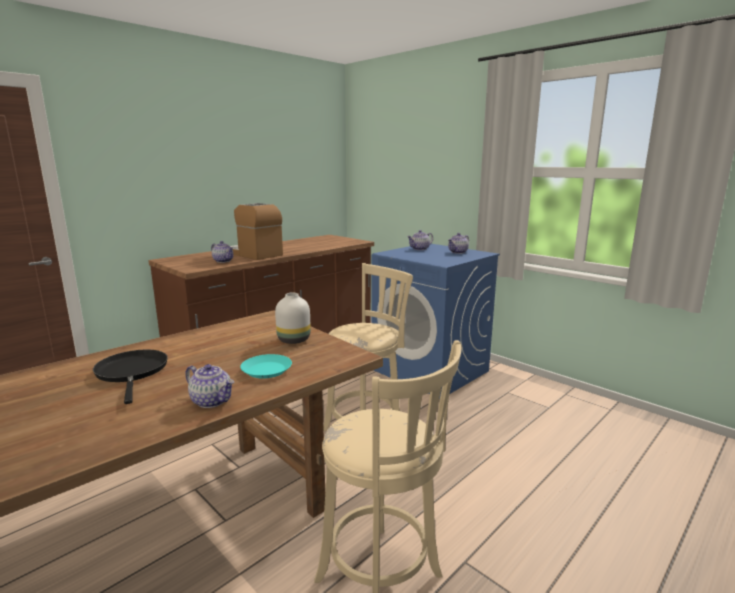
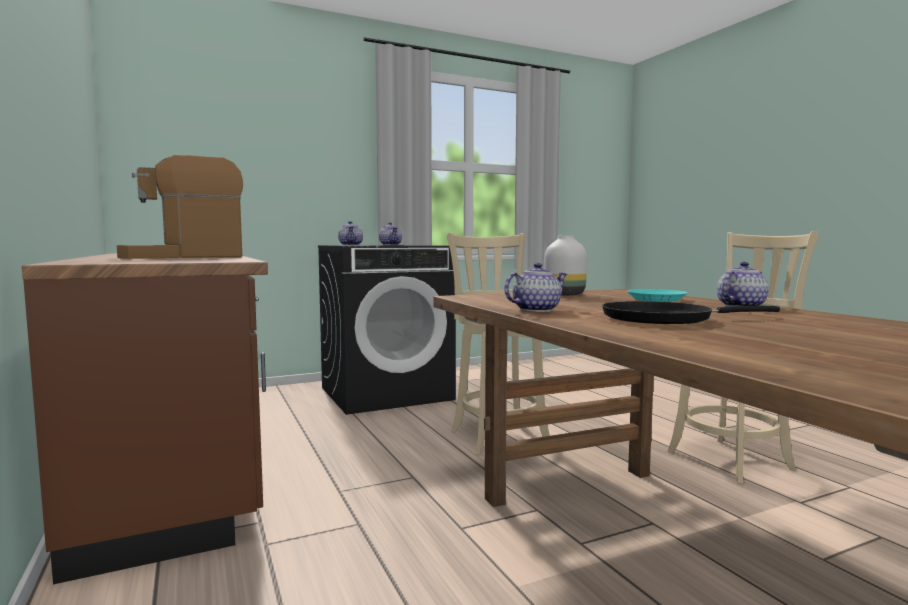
camera: 70 degrees left, 10 degrees down
teapot [211,241,233,263] -> teapot moved to [504,263,567,312]
blue washing machine [371,244,500,398] -> black washing machine [318,245,456,415]

